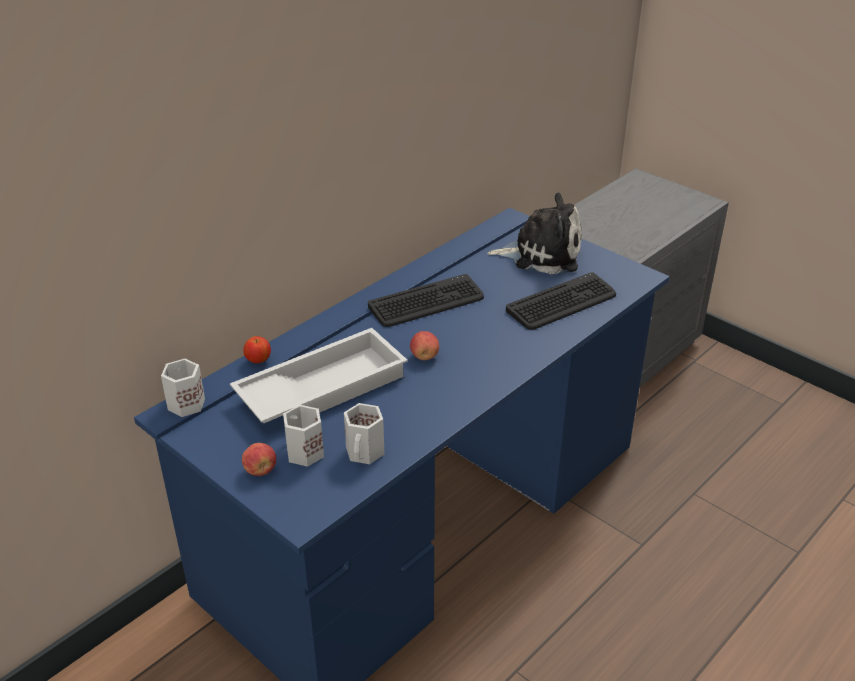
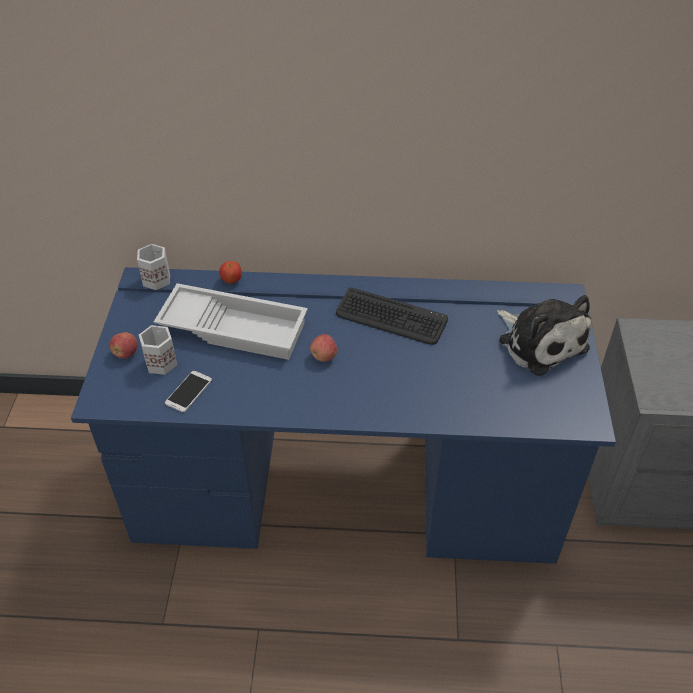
camera: 50 degrees right, 10 degrees up
white mug [344,403,384,464] -> phone [165,371,212,412]
keyboard [506,272,616,330] -> none

